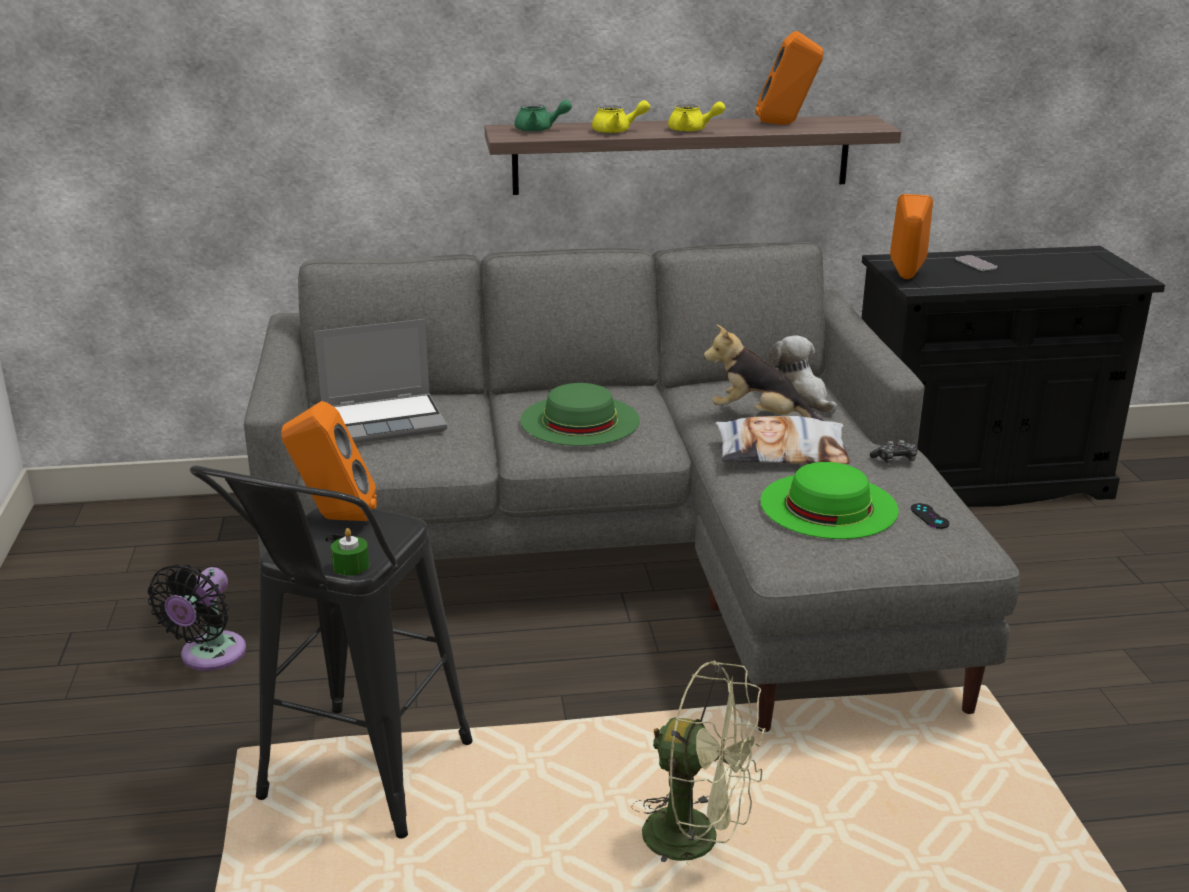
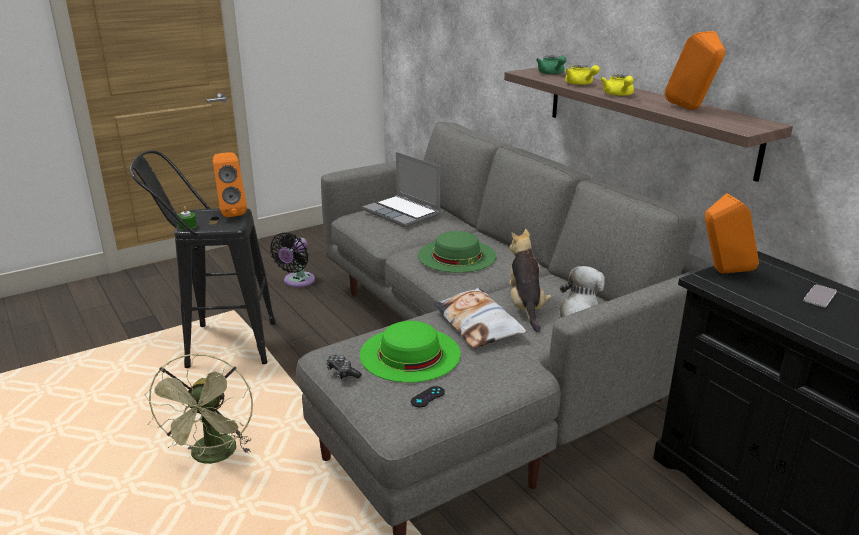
camera: 65 degrees right, 0 degrees up
black fan [148,564,246,671] -> black fan turned 60 degrees counterclockwise [270,233,315,287]
game controller [870,440,918,463] -> game controller moved to [326,355,362,379]

